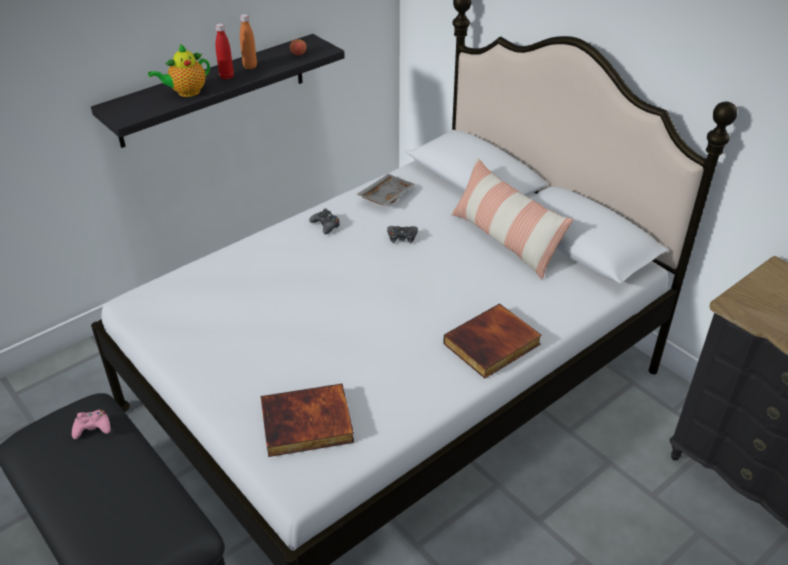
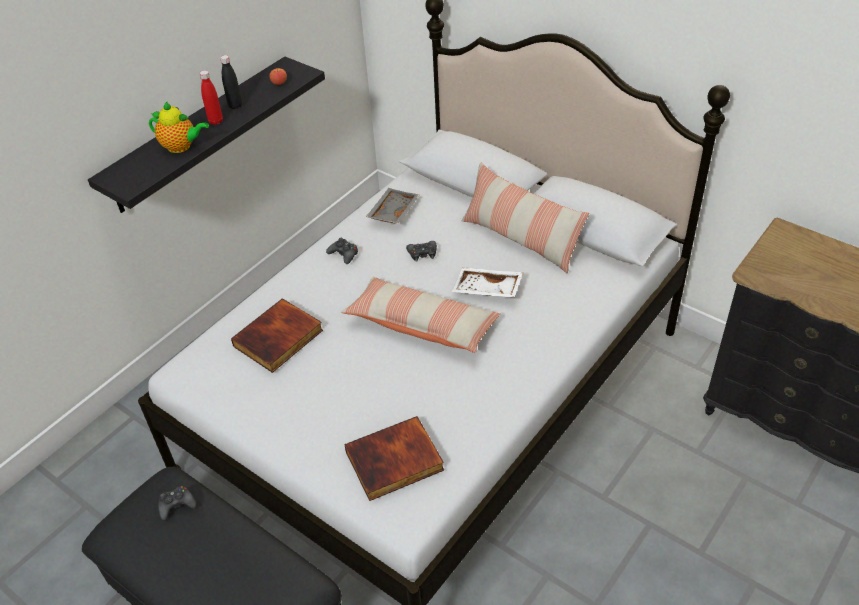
camera: 10 degrees left, 5 degrees up
pink game controller [72,410,110,439] -> black game controller [158,486,196,520]
teapot [148,44,210,97] -> teapot turned 120 degrees counterclockwise [149,102,209,153]
orange bottle [240,14,257,69] -> black bottle [220,55,242,109]
book [443,303,542,378] -> book moved to [231,298,323,373]
none -> pillow [341,277,500,353]
none -> white tray [452,268,523,298]

